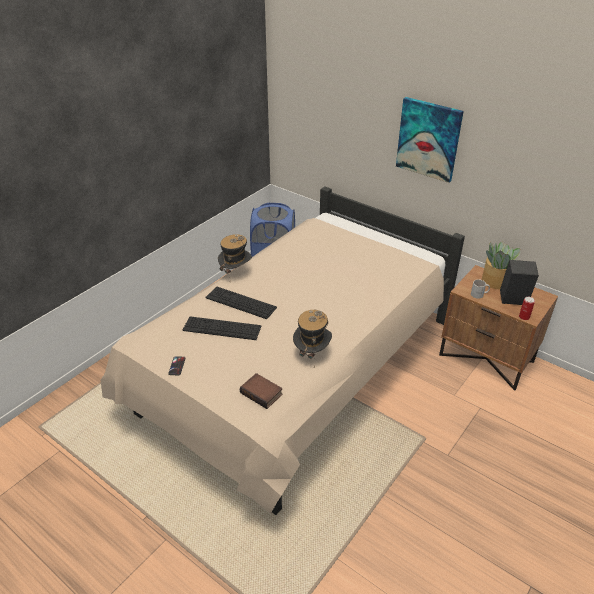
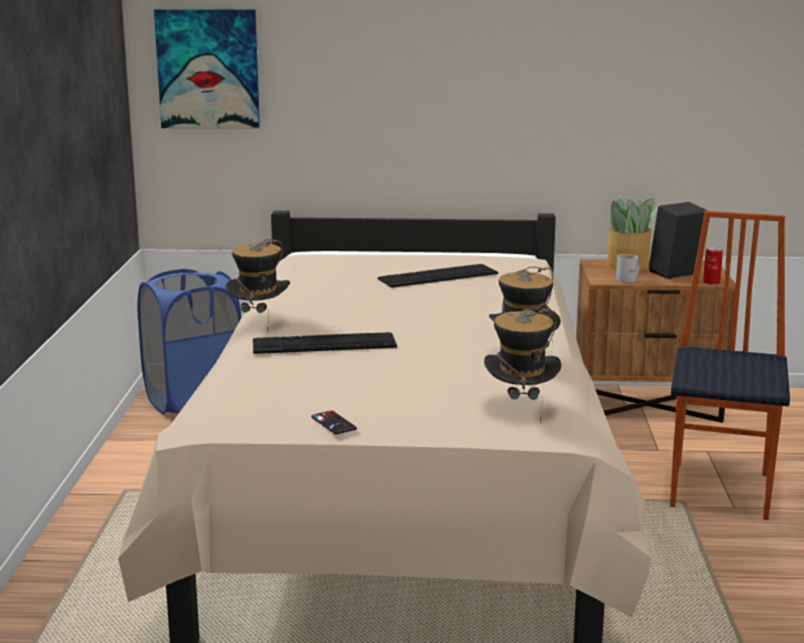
camera: 35 degrees left, 20 degrees down
keyboard [183,316,261,340] -> keyboard moved to [378,264,498,288]
book [240,373,283,409] -> hat [484,307,561,424]
picture [396,97,464,183] -> picture moved to [154,9,260,129]
none -> chair [670,211,790,520]

